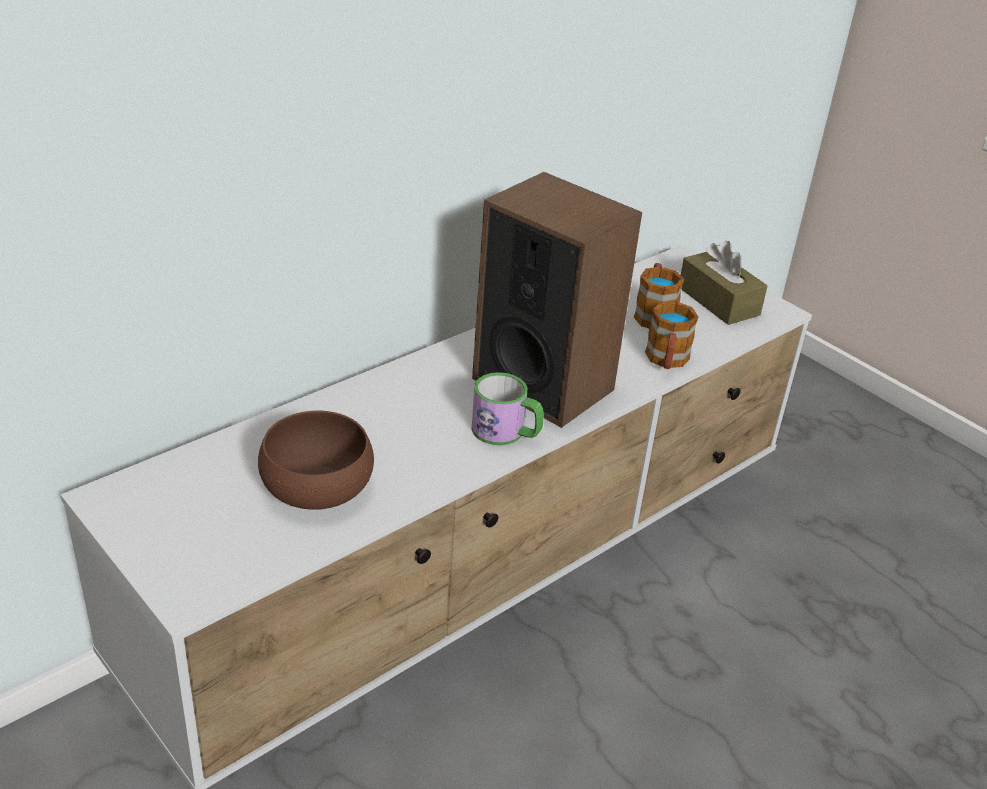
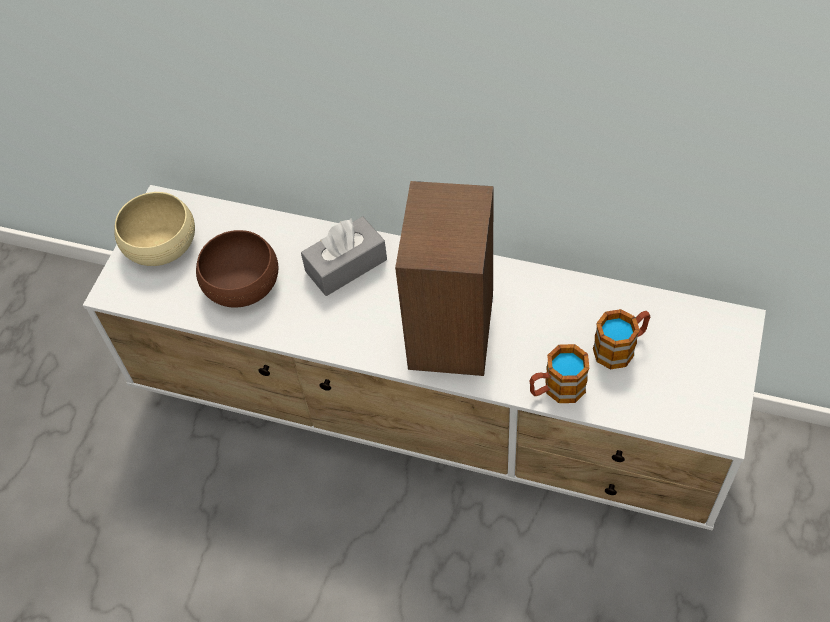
camera: 65 degrees right, 20 degrees up
mug [472,372,544,445] -> none
brown tissue box [681,241,768,325] -> none
none -> beige bowl [114,192,195,266]
none -> grey tissue box [301,216,387,296]

